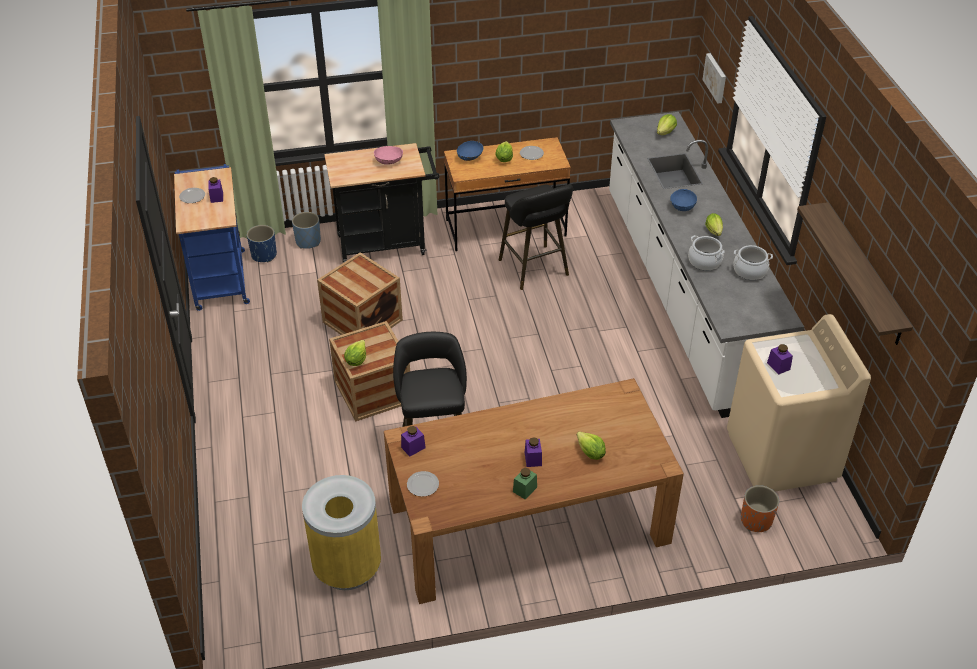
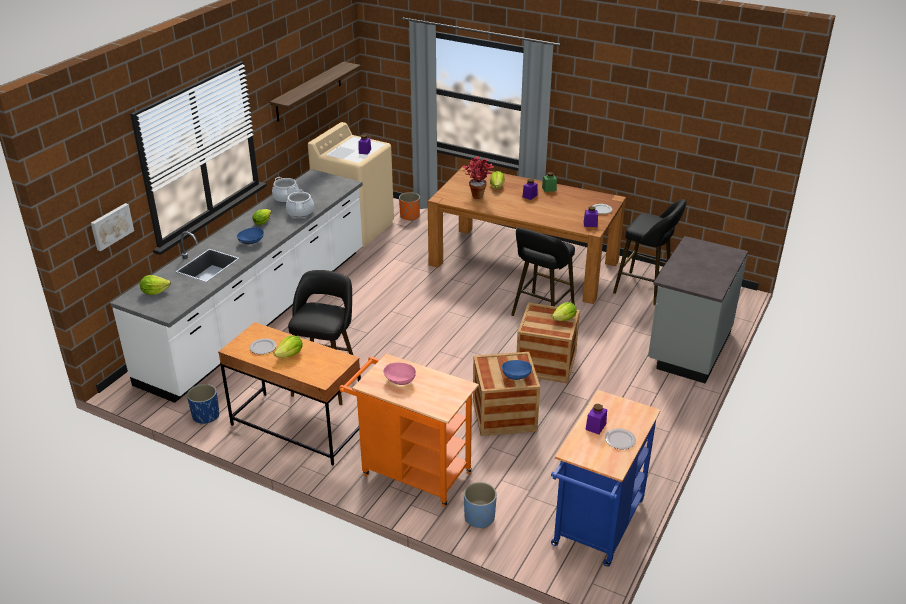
camera: 140 degrees left, 10 degrees down
blue planter [247,225,277,262] -> blue planter moved to [187,384,219,424]
yellow trash can [302,475,381,590] -> black stool [613,199,687,305]
black cart [324,143,439,263] -> orange cart [339,354,479,507]
blue bowl [457,141,484,161] -> blue bowl moved to [502,360,532,380]
none -> potted plant [463,156,494,199]
none -> grey counter [648,236,748,383]

